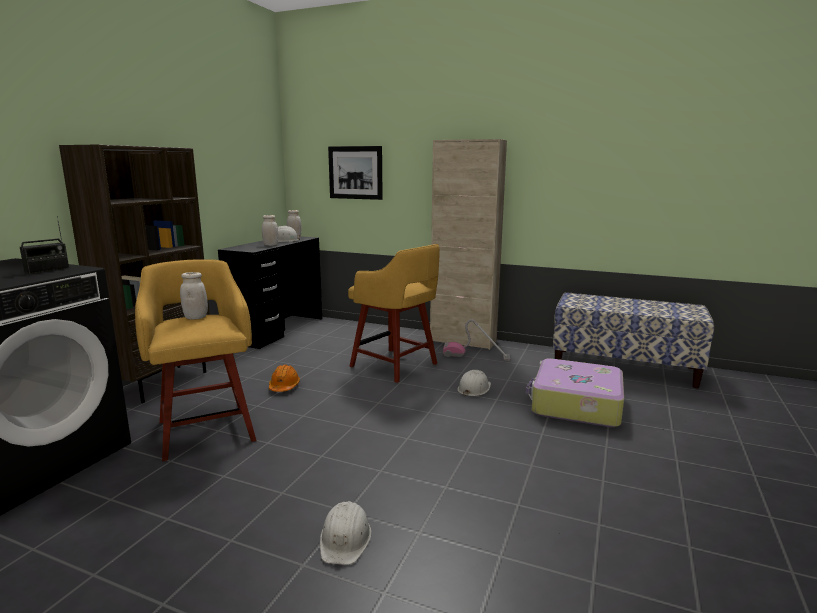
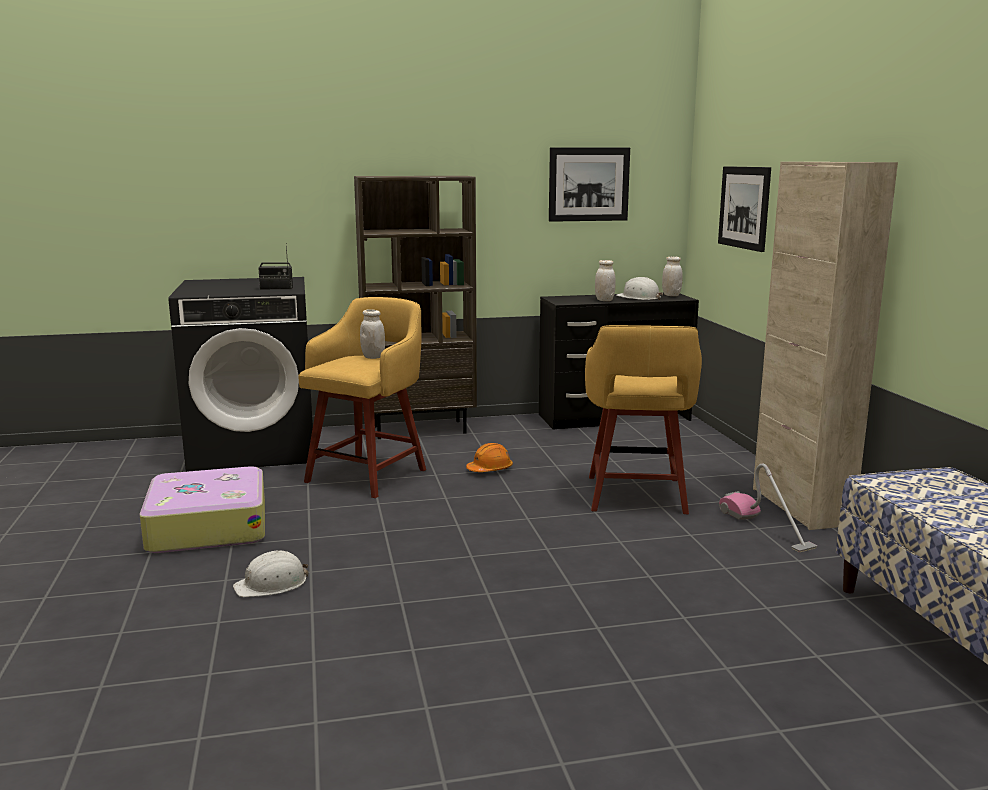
camera: 55 degrees right, 0 degrees up
white hard hat [458,370,491,397] -> none
suitcase [526,358,624,427] -> suitcase moved to [139,466,265,553]
none -> picture [549,147,630,222]

